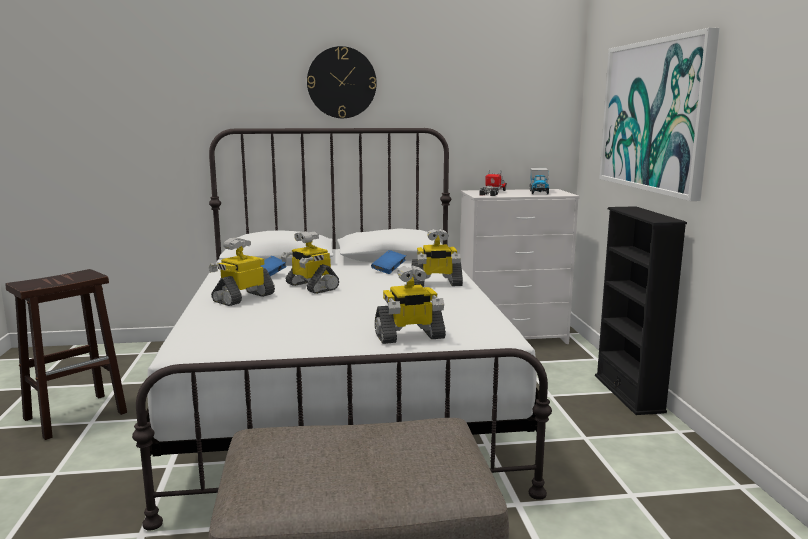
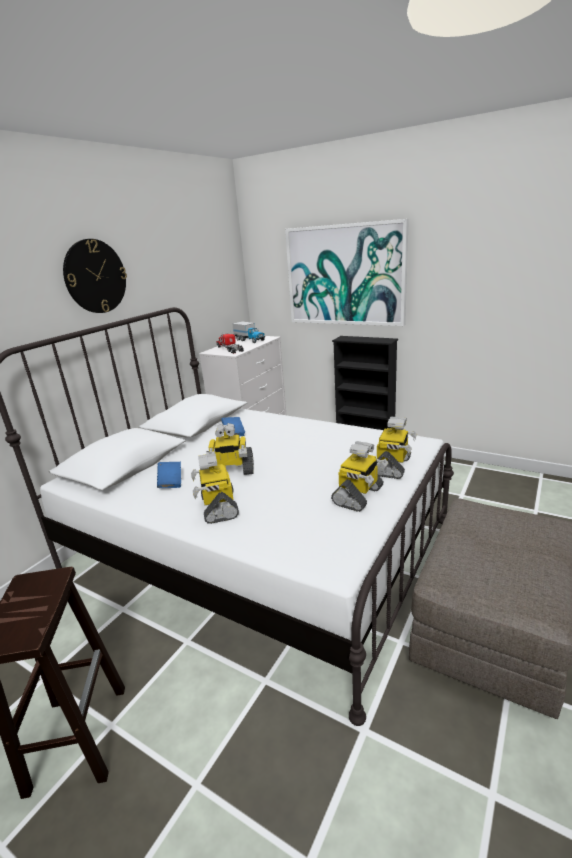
camera: 50 degrees left, 10 degrees up
toy robot [411,229,463,287] -> toy robot moved to [331,441,388,512]

